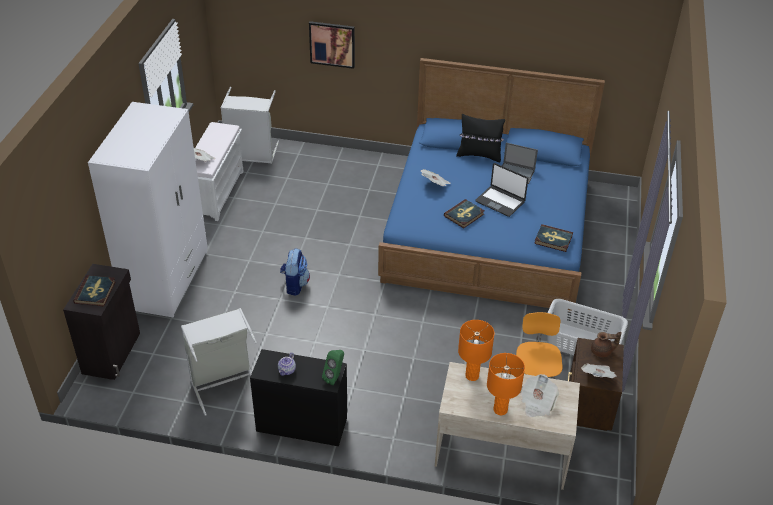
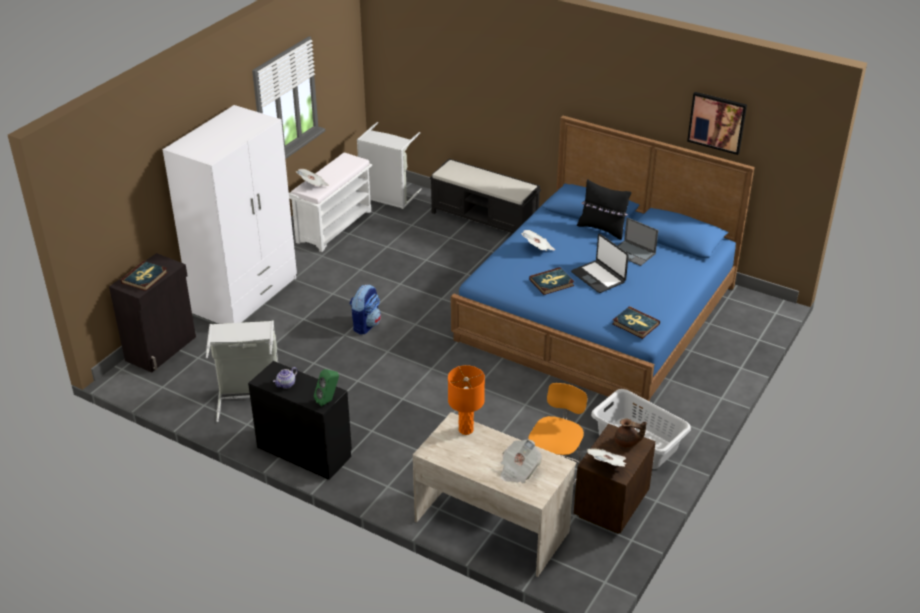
camera: 20 degrees right, 5 degrees down
picture [309,21,355,69] -> picture moved to [687,92,747,155]
orange table lamp [487,353,525,416] -> none
none -> black bench [430,159,541,233]

